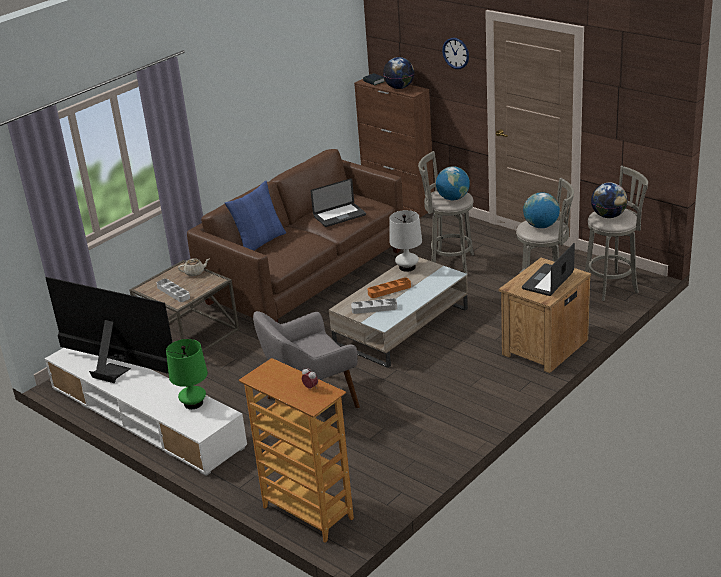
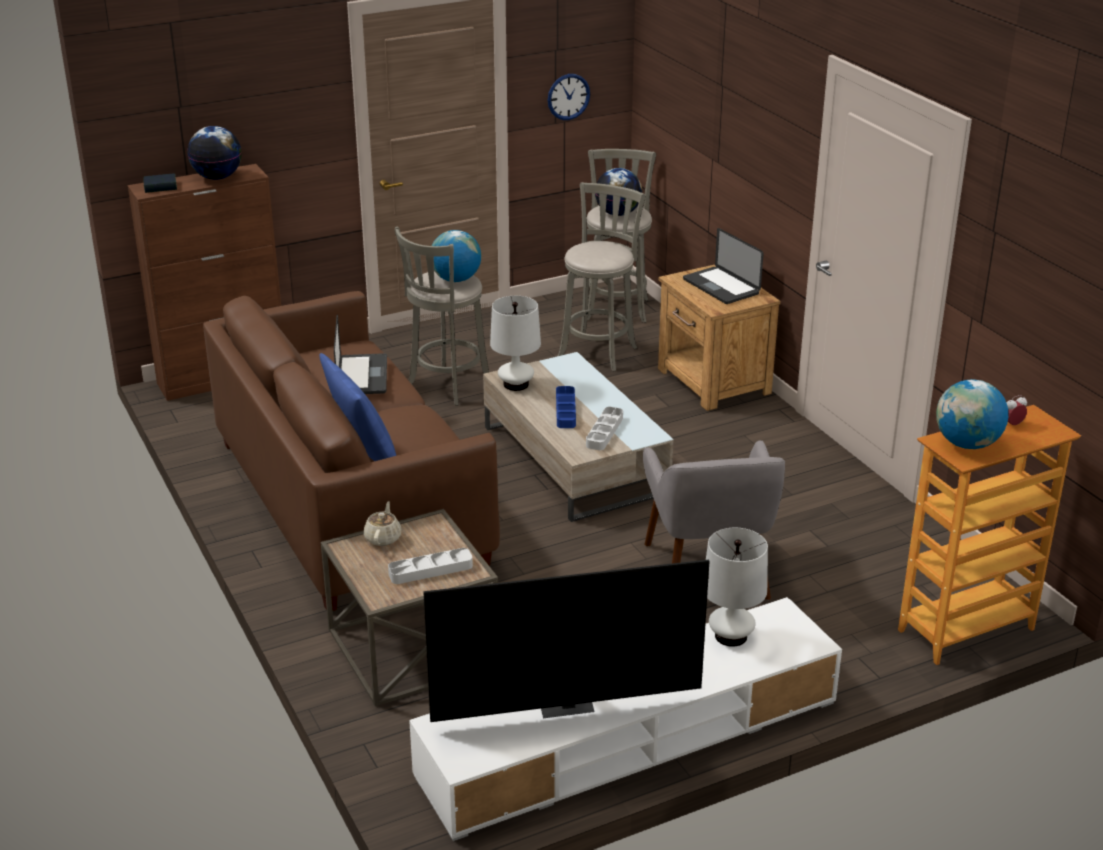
camera: 70 degrees left, 0 degrees up
television [45,277,173,383] -> television turned 150 degrees counterclockwise [423,559,709,722]
green table lamp [166,339,208,409] -> white table lamp [706,528,768,647]
orange tray [368,278,411,298] -> blue tray [556,386,576,428]
wall clock [442,38,469,69] -> wall clock moved to [547,74,590,120]
globe [523,192,560,228] -> globe moved to [936,379,1009,449]

